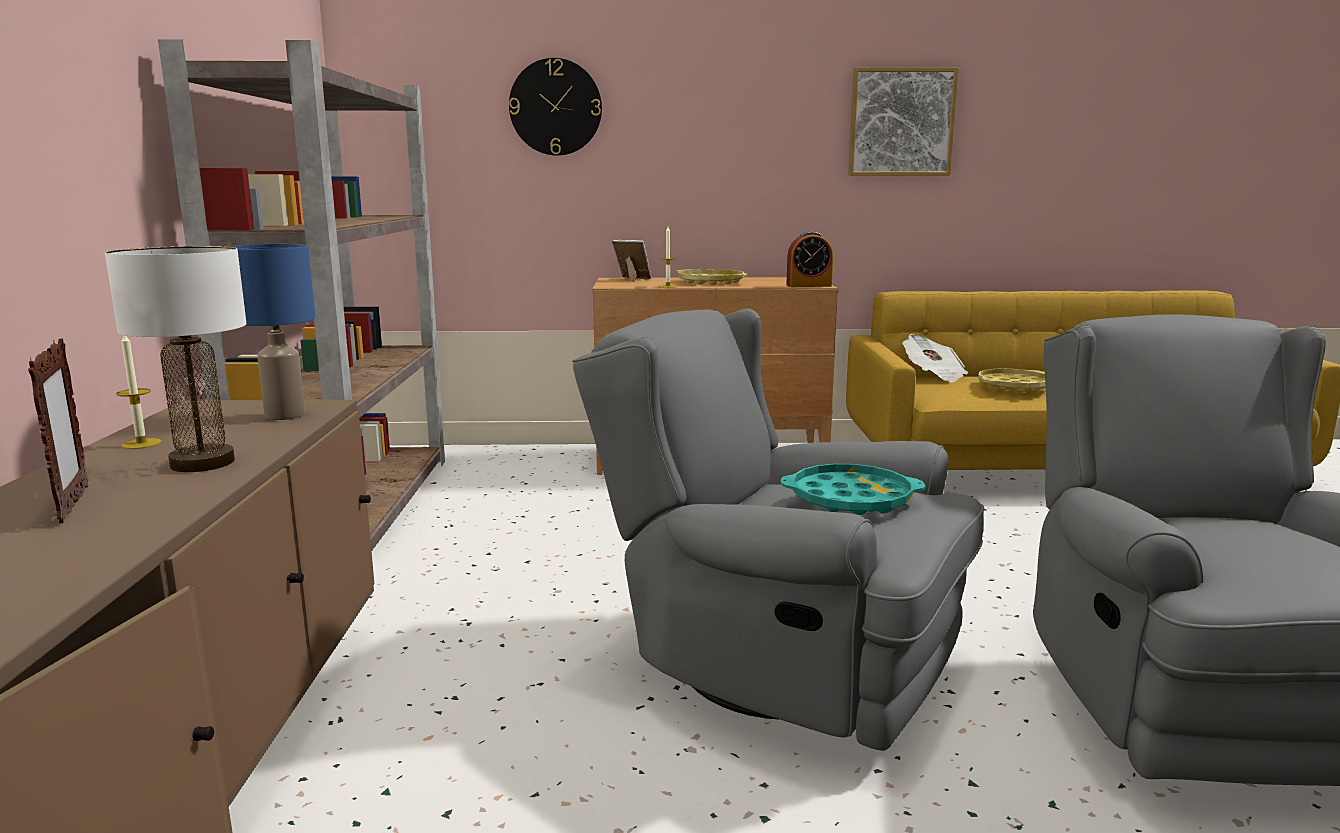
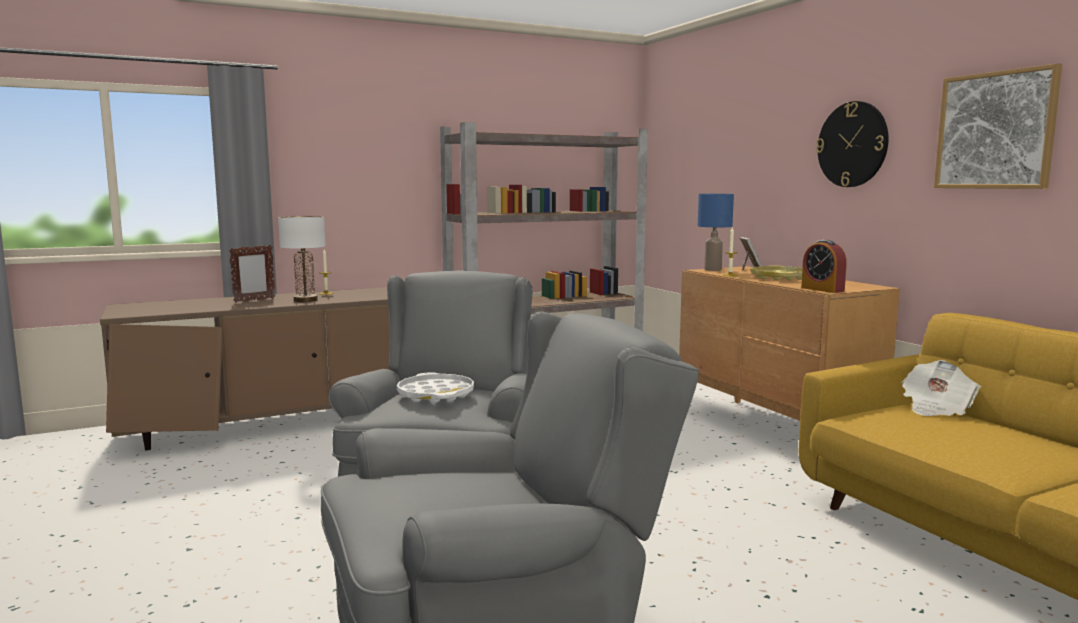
camera: 65 degrees right, 5 degrees down
blue table lamp [226,244,315,420] -> blue table lamp moved to [698,194,734,271]
wall clock [509,58,602,156] -> wall clock moved to [816,101,889,187]
turquoise tray [781,464,925,515] -> white tray [397,372,474,403]
yellow tray [978,369,1046,392] -> none

